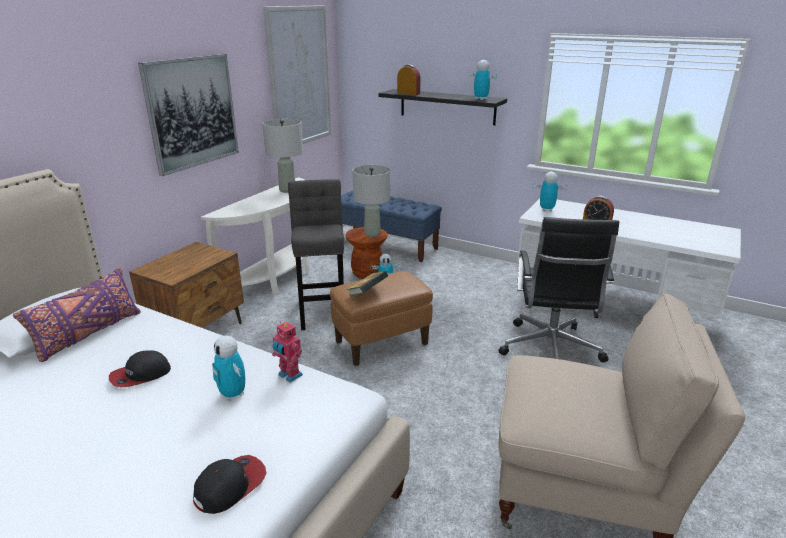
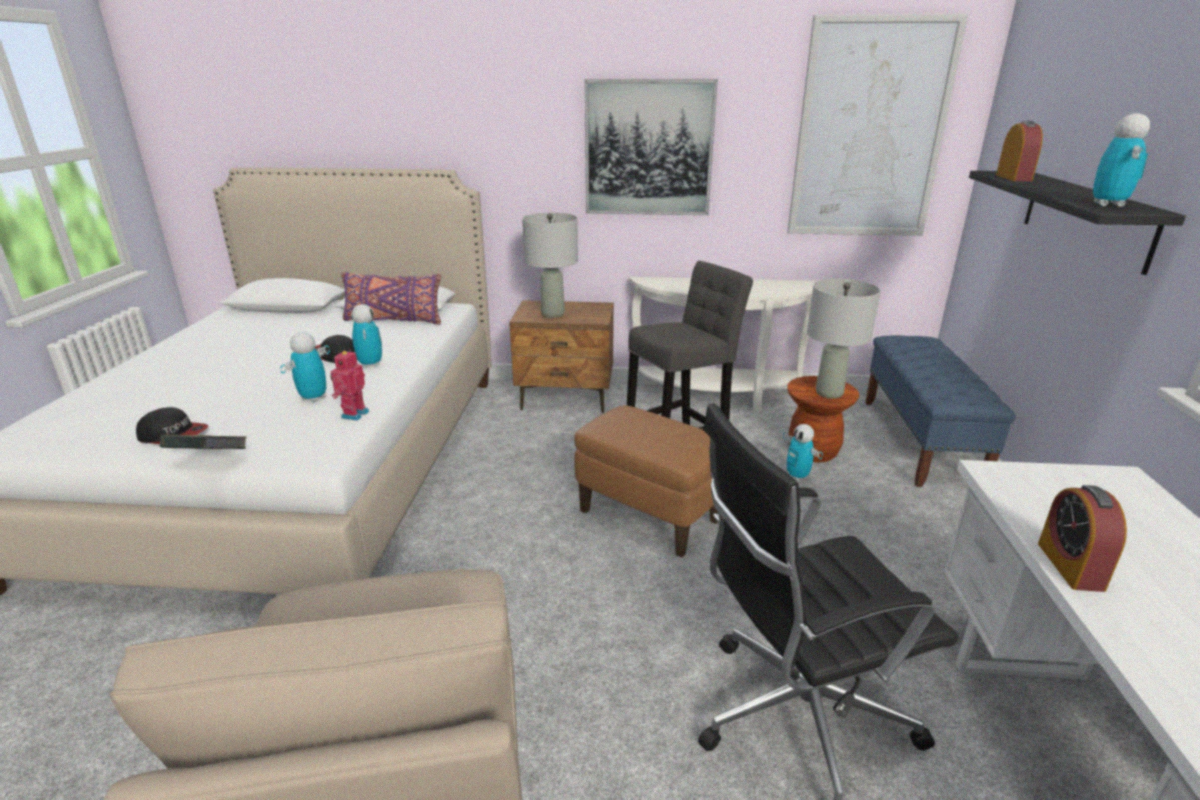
camera: 65 degrees right, 0 degrees up
grey table lamp [262,119,303,193] -> grey table lamp moved to [522,213,578,318]
book [348,271,388,296] -> book moved to [160,434,246,449]
toy robot [532,172,567,211] -> toy robot moved to [352,304,382,368]

